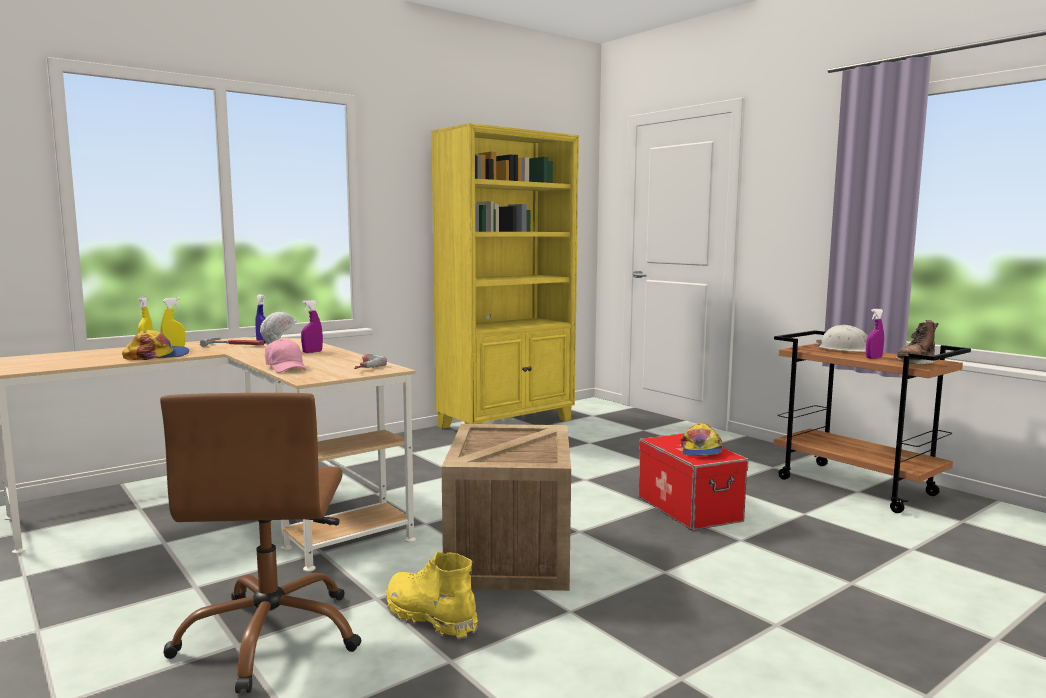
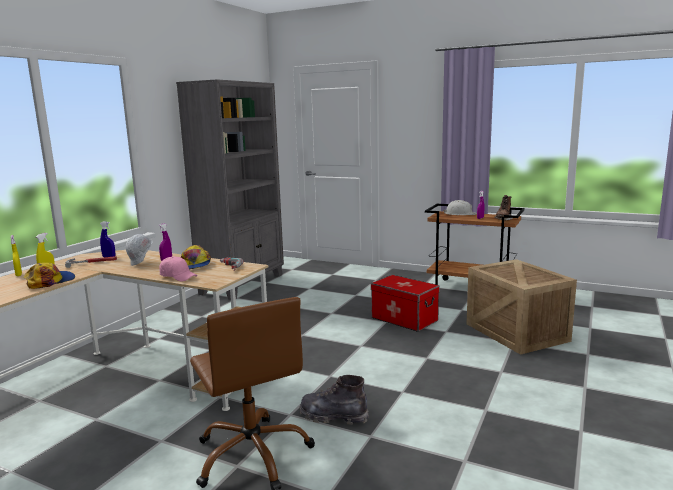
camera: 25 degrees left, 5 degrees up
yellow boot [386,552,478,639] -> grey boot [299,375,369,425]
yellow bookcase [431,123,579,429] -> grey bookcase [176,79,284,300]
crate [442,424,571,591] -> crate moved to [466,259,577,355]
cap [681,423,723,456] -> cap moved to [181,245,211,270]

